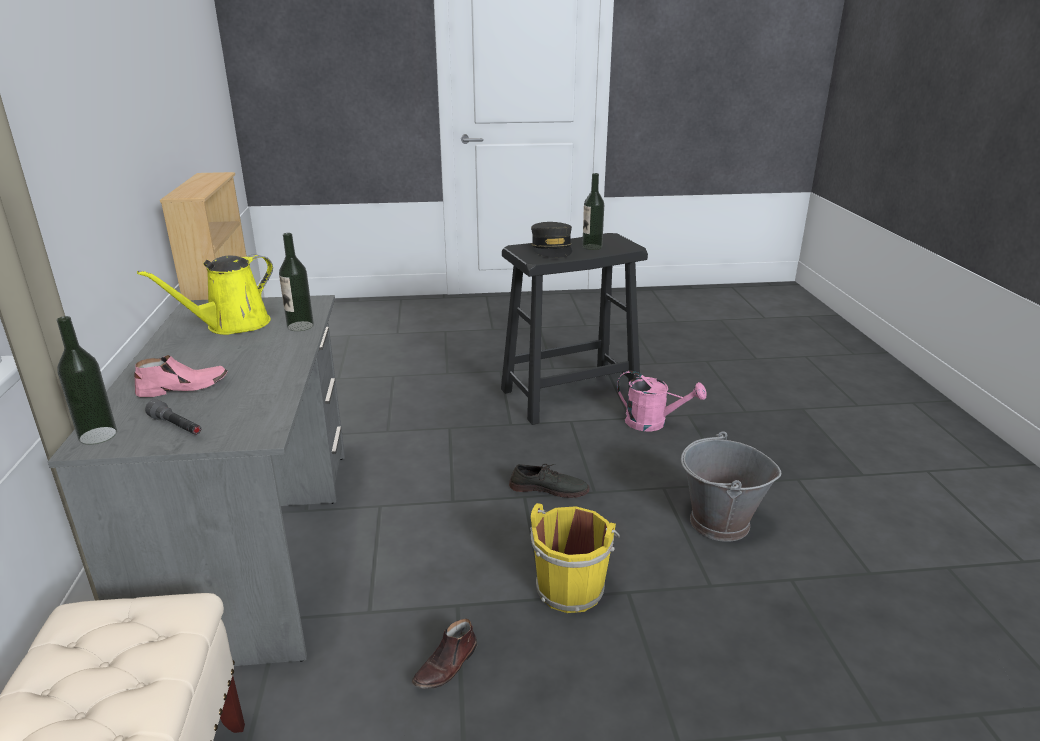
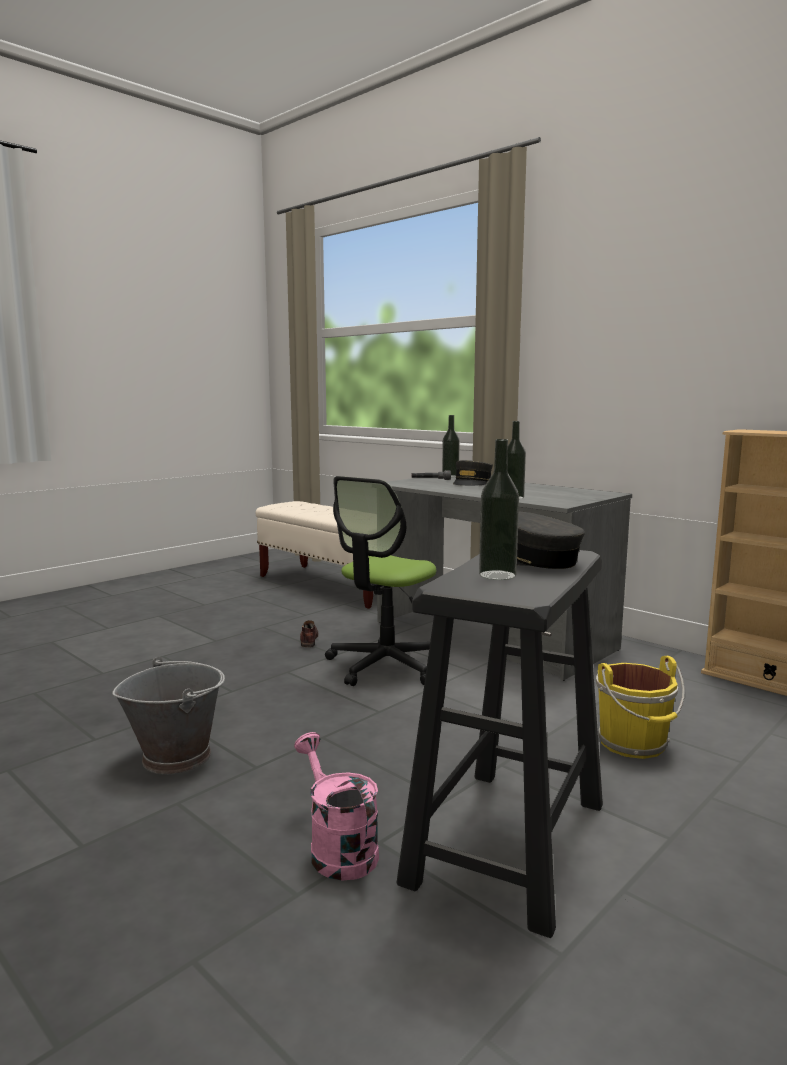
camera: 140 degrees right, 15 degrees down
pink shoe [134,355,228,397] -> grey cap [453,460,493,486]
yellow watering can [137,255,273,335] -> none
grey shoe [509,464,590,498] -> none
yellow bucket [530,503,620,613] -> yellow bucket moved to [596,656,685,759]
pink watering can [617,370,707,431] -> pink watering can turned 75 degrees clockwise [294,732,379,881]
none -> office chair [325,476,437,686]

